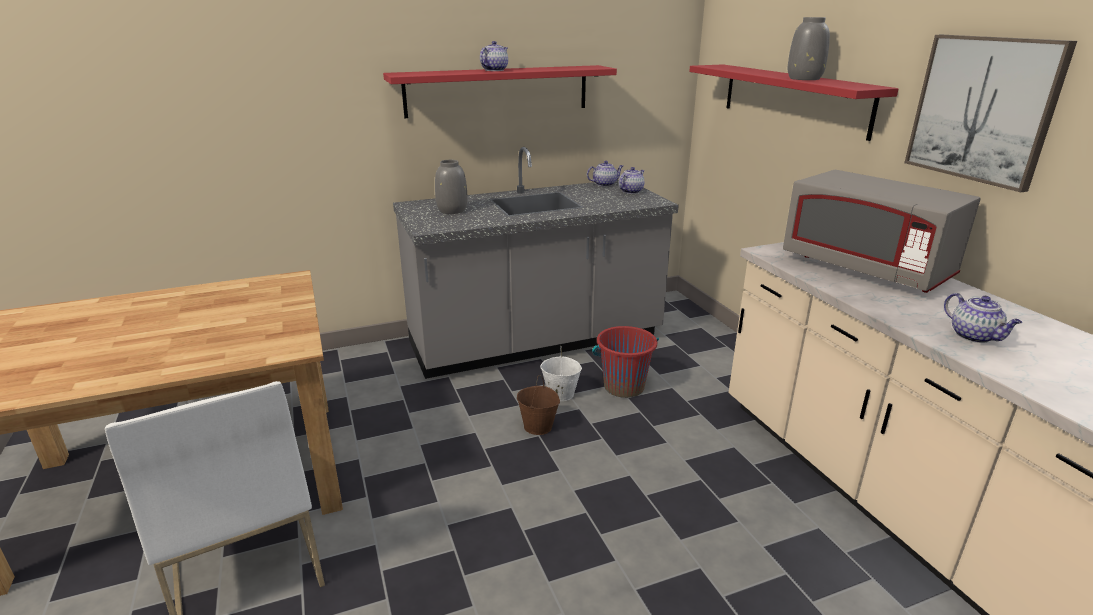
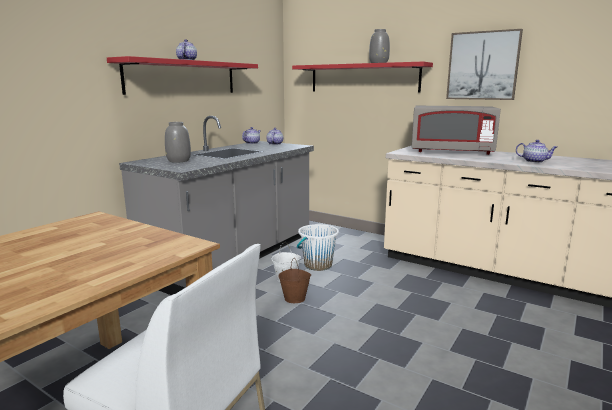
camera: 35 degrees left, 10 degrees down
red bucket [592,326,659,398] -> white bucket [297,224,339,271]

